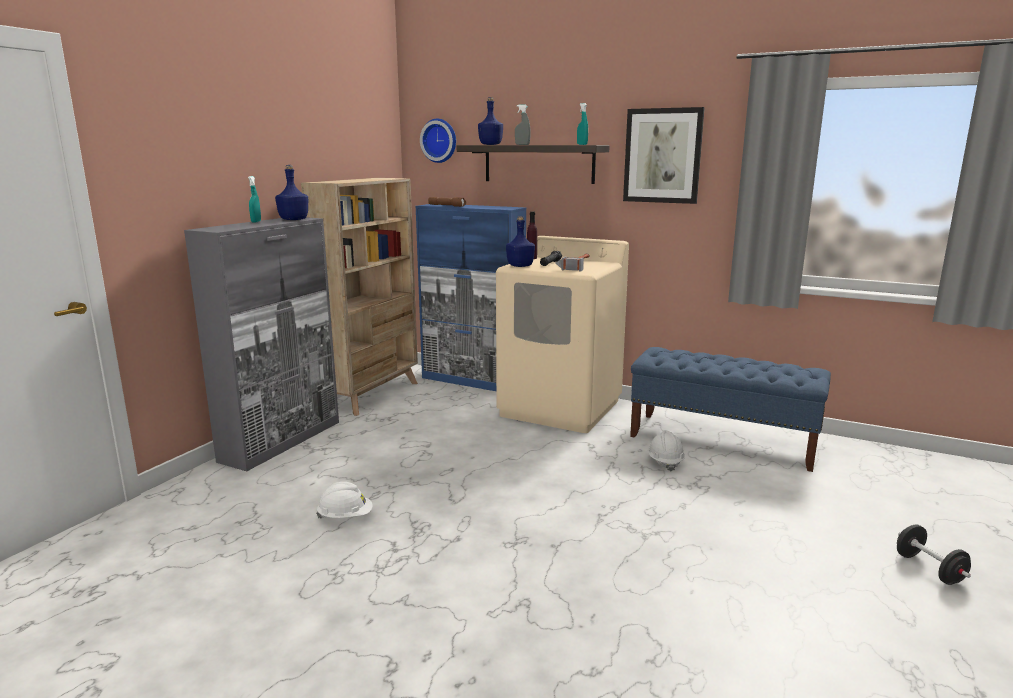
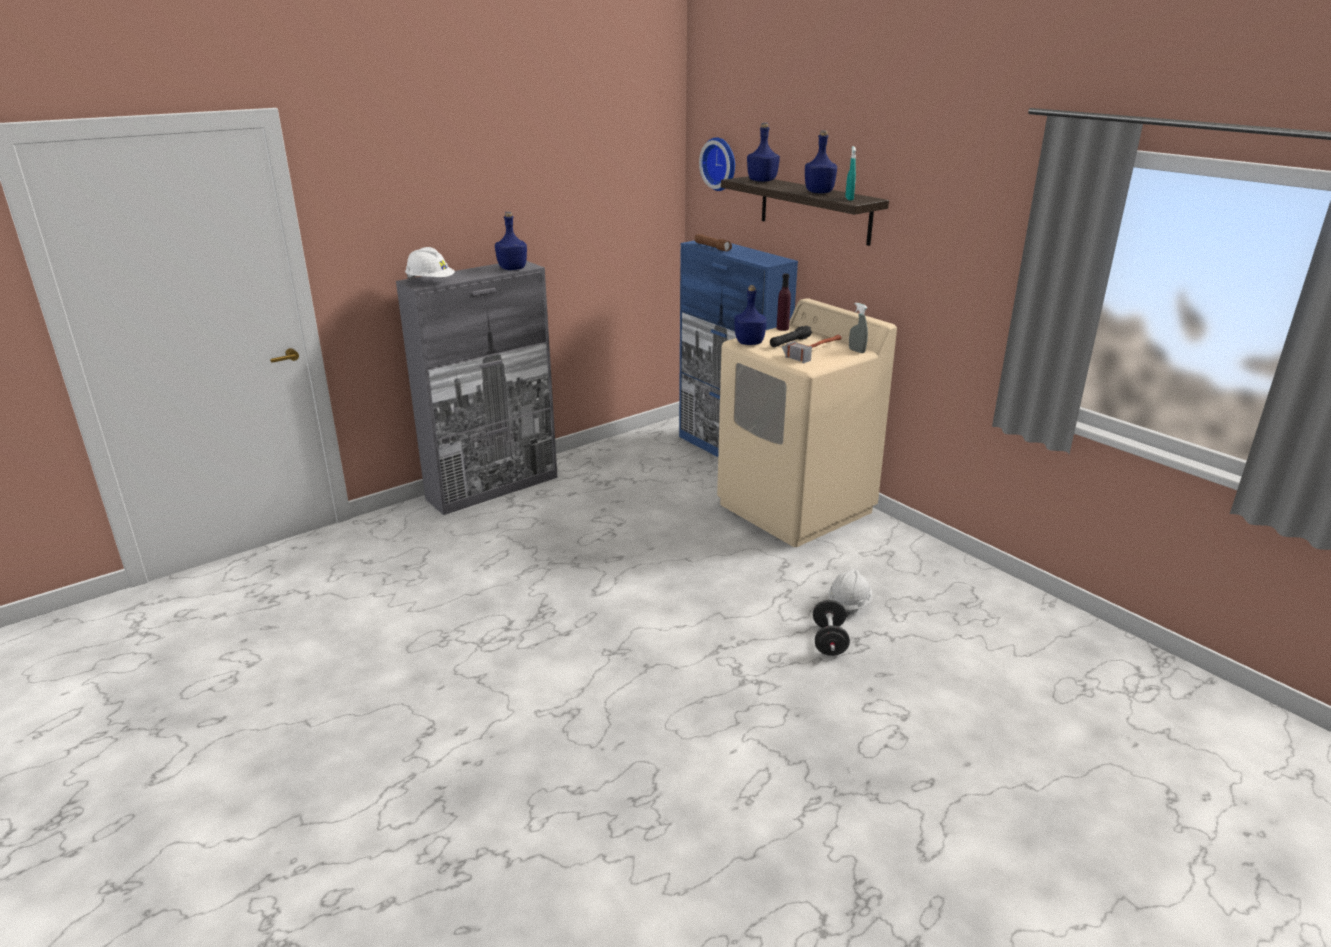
camera: 25 degrees right, 10 degrees up
turquoise spray bottle [248,176,261,223] -> none
beige bookcase [301,178,418,416] -> none
white hard hat [316,482,373,518] -> white hard hat moved to [405,247,455,280]
grey spray bottle [515,105,531,145] -> grey spray bottle moved to [849,303,868,353]
picture [623,107,705,204] -> none
blue bench [630,347,831,472] -> none
black dumbbell [897,525,971,585] -> black dumbbell moved to [813,600,850,656]
none -> blue bottle [805,130,837,193]

